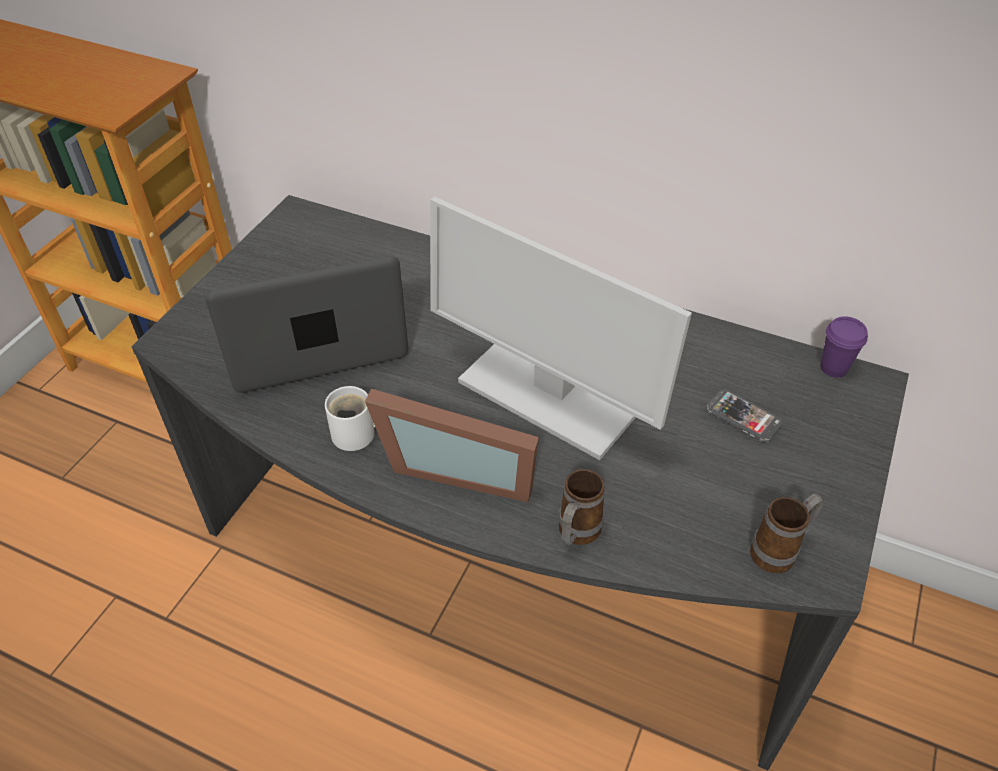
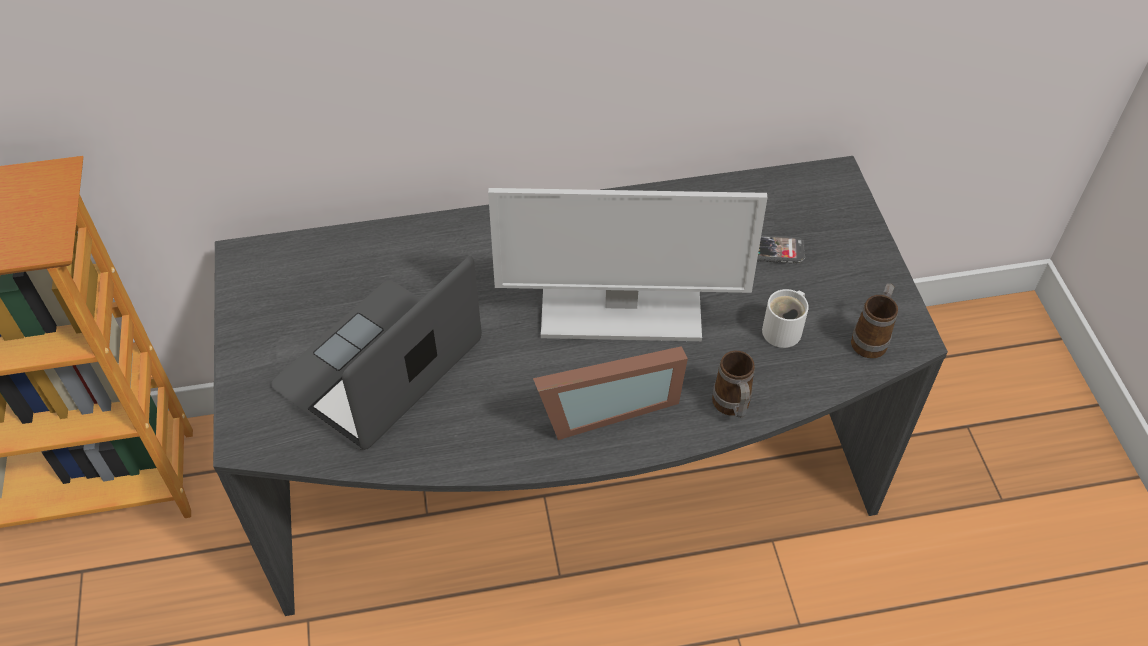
camera: 35 degrees left, 5 degrees up
white mug [325,386,375,451] -> white mug moved to [762,289,809,348]
purple cup [820,316,868,378] -> none

